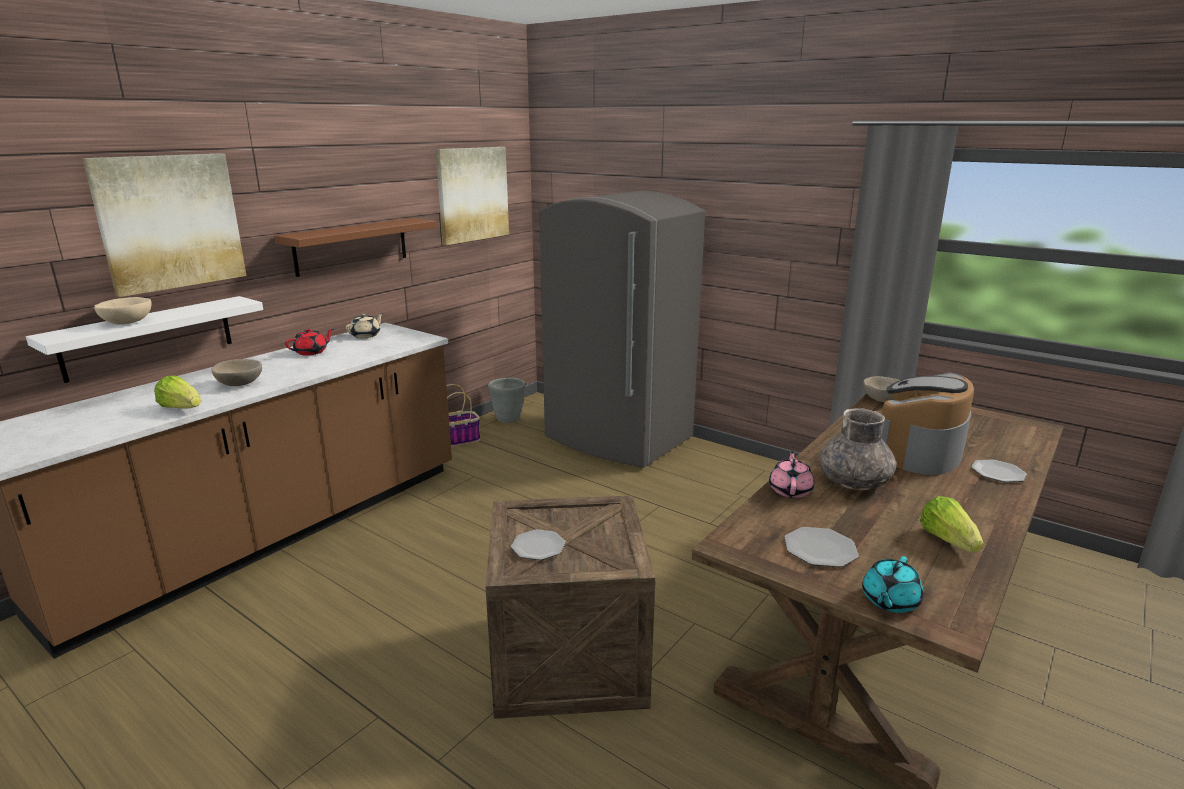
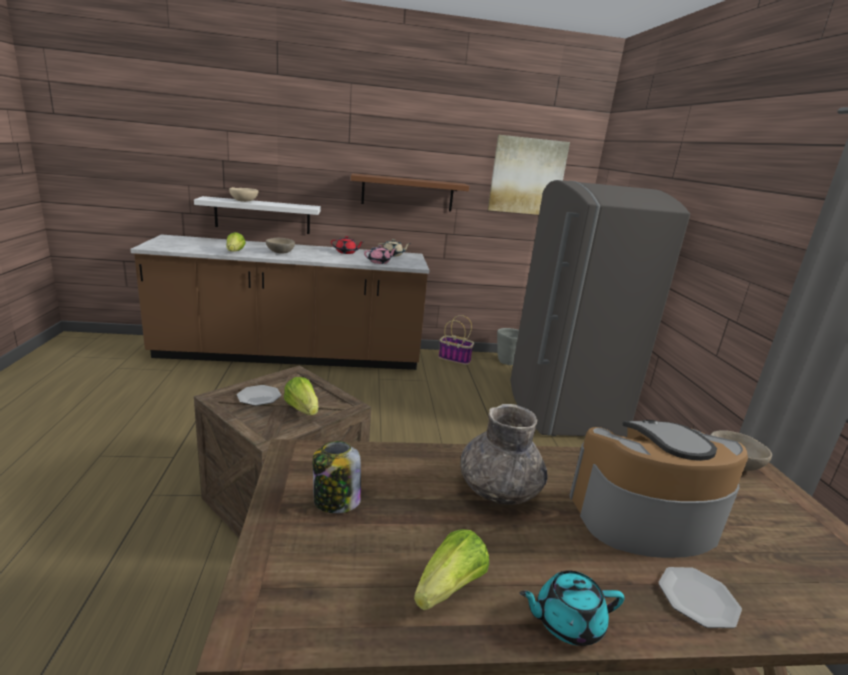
camera: 45 degrees right, 0 degrees up
picture [82,153,246,297] -> none
pink teapot [769,451,814,498] -> pink teapot moved to [364,245,397,264]
plate [784,527,859,567] -> jar [313,441,361,513]
turquoise teapot [862,556,924,613] -> turquoise teapot moved to [520,570,625,646]
none -> lettuce [284,377,318,415]

